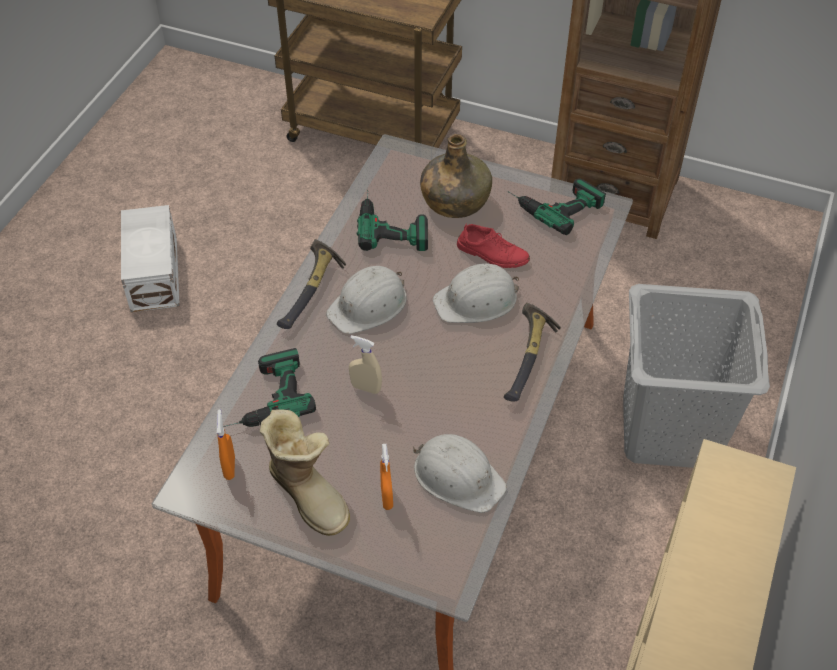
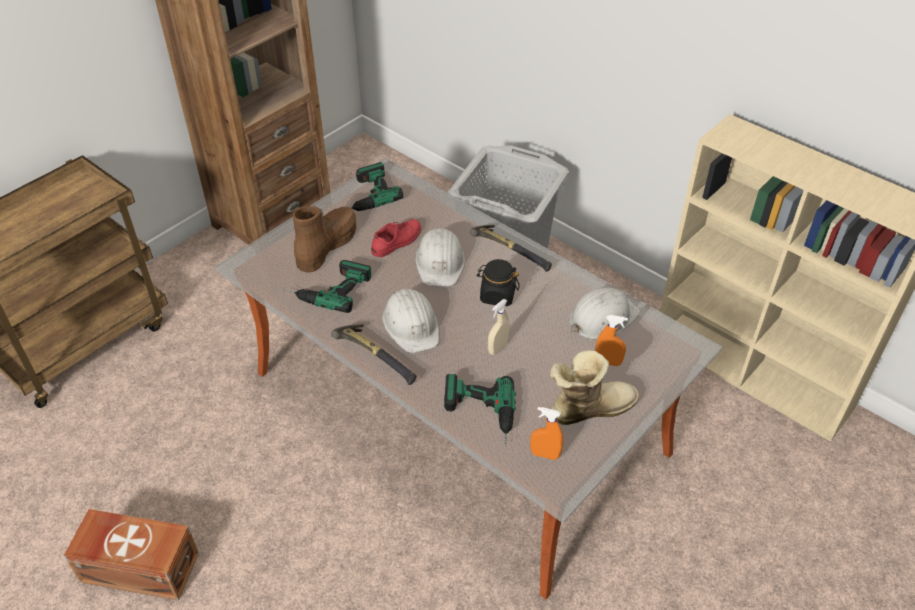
camera: 70 degrees left, 5 degrees down
white storage box [121,205,180,312] -> brown storage box [64,509,199,600]
green bottle [420,134,492,218] -> brown boot [293,206,356,273]
none -> black jar [477,259,520,306]

